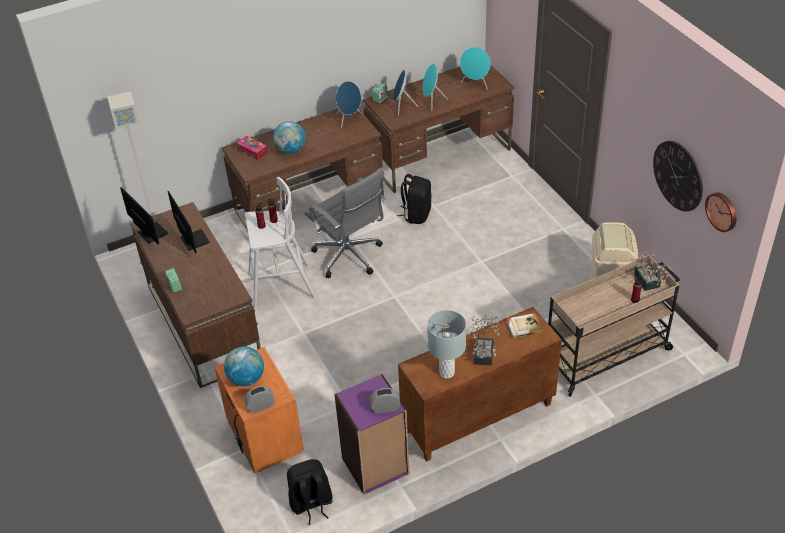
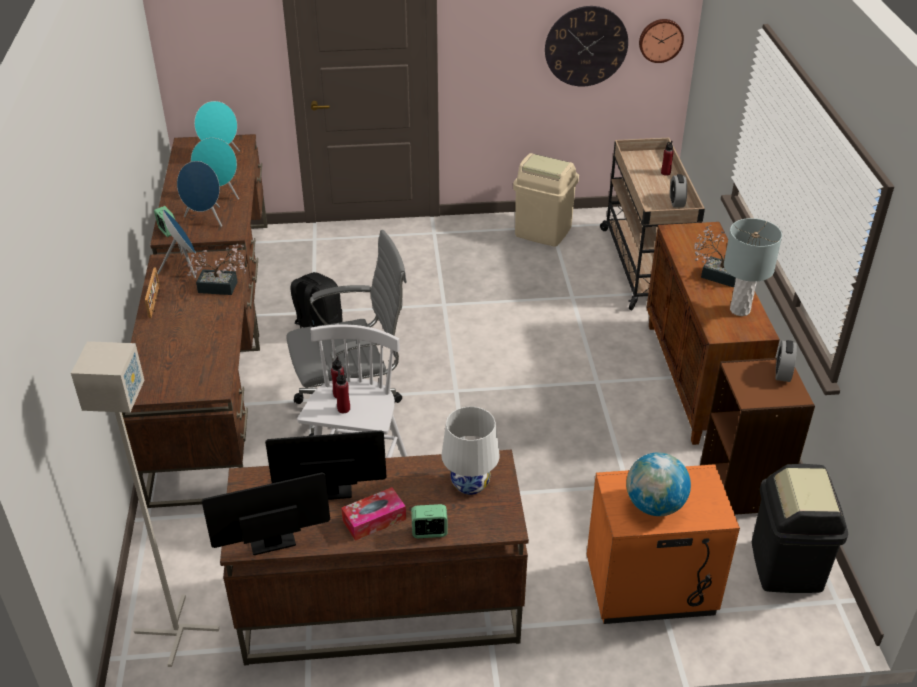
camera: 70 degrees left, 5 degrees down
tissue box [237,136,268,161] -> tissue box moved to [341,487,406,541]
alarm clock [244,386,275,413] -> alarm clock moved to [670,174,687,207]
globe [273,121,306,154] -> none
black backpack [287,459,333,525] -> black trash can [752,464,848,593]
purple bookcase [334,374,410,495] -> brown bookcase [700,358,815,515]
book [506,313,543,338] -> none
potted plant [631,251,672,291] -> potted plant moved to [187,244,246,295]
none -> picture frame [145,267,160,318]
none -> white table lamp [441,406,499,495]

